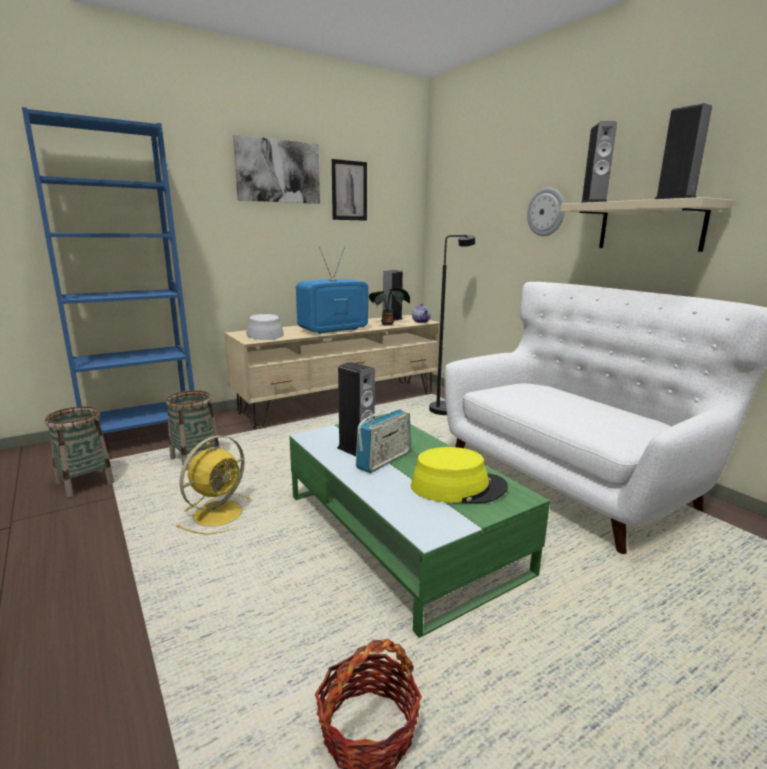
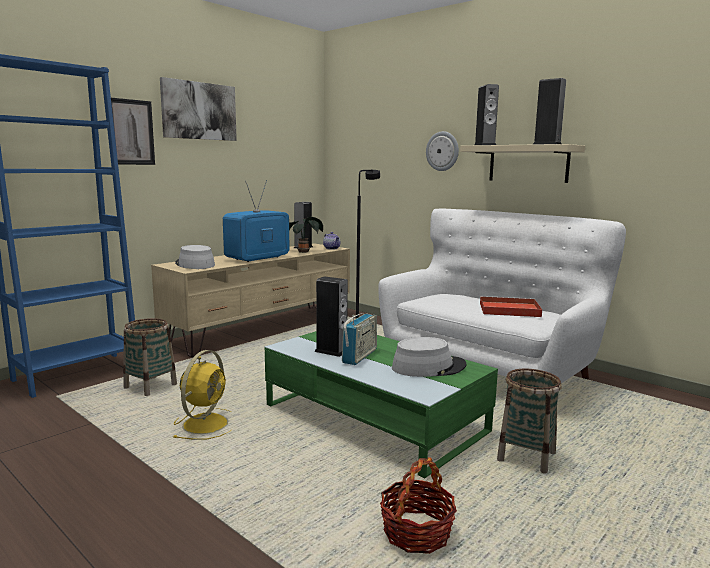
camera: 15 degrees left, 5 degrees down
basket [45,406,114,498] -> basket moved to [497,368,562,474]
picture [332,159,367,221] -> picture moved to [111,98,155,165]
yellow hat [411,447,508,504] -> grey hat [392,337,467,377]
none -> red tray [480,296,542,317]

